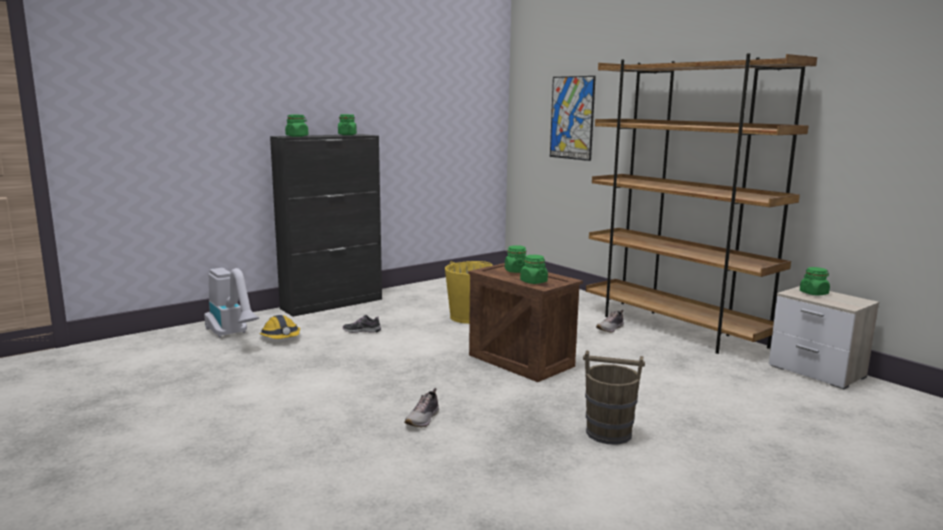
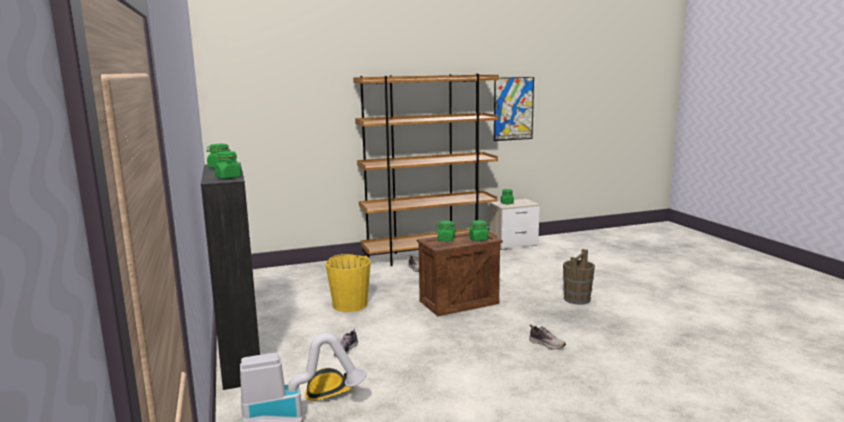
camera: 70 degrees left, 0 degrees up
picture [550,76,596,161] -> picture moved to [494,77,534,141]

